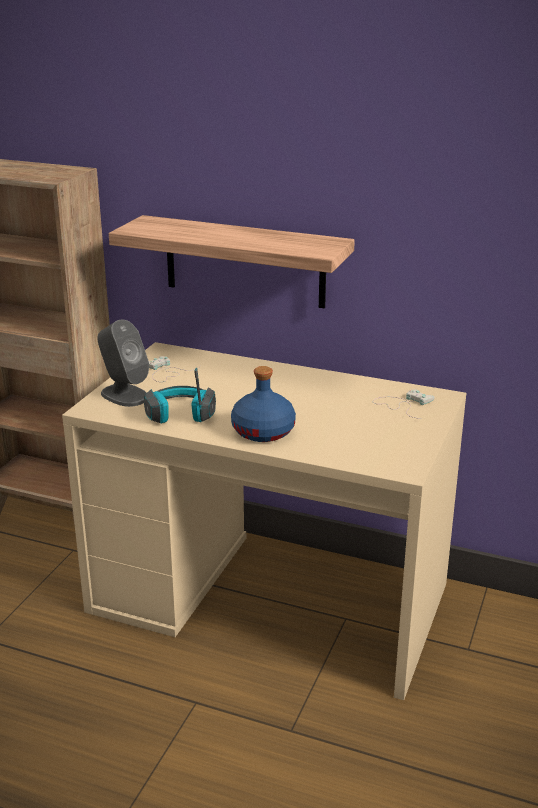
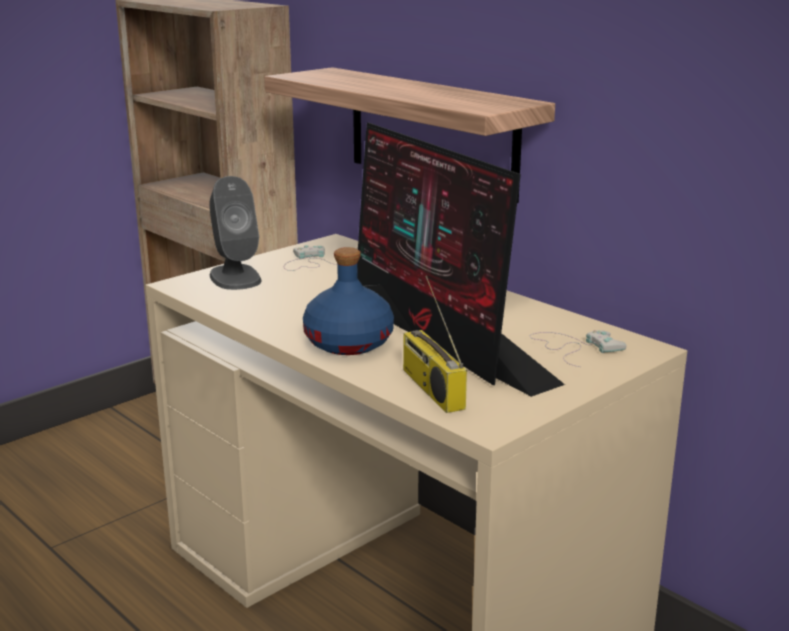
camera: 25 degrees right, 5 degrees down
headphones [144,368,216,424] -> none
none -> monitor [357,122,565,397]
none -> radio [403,276,467,413]

